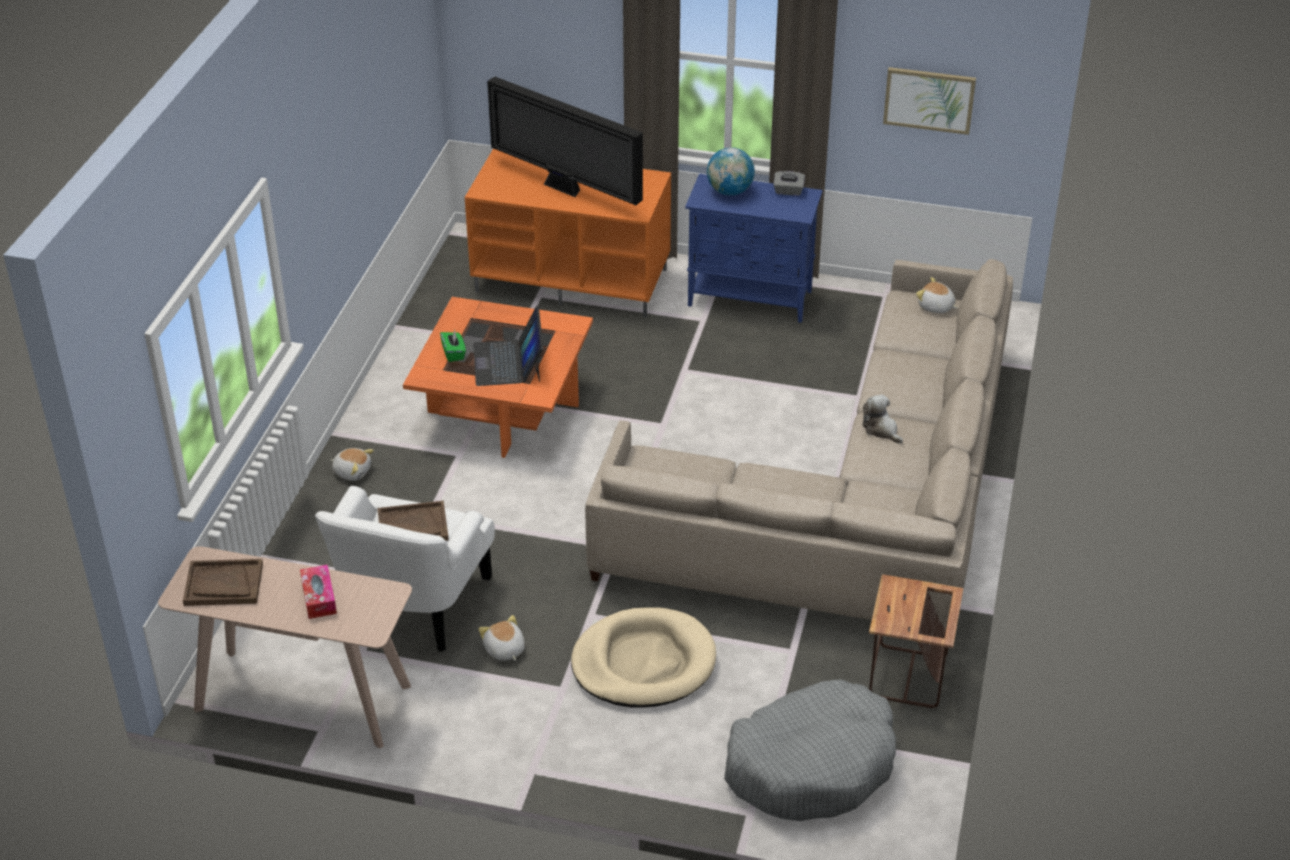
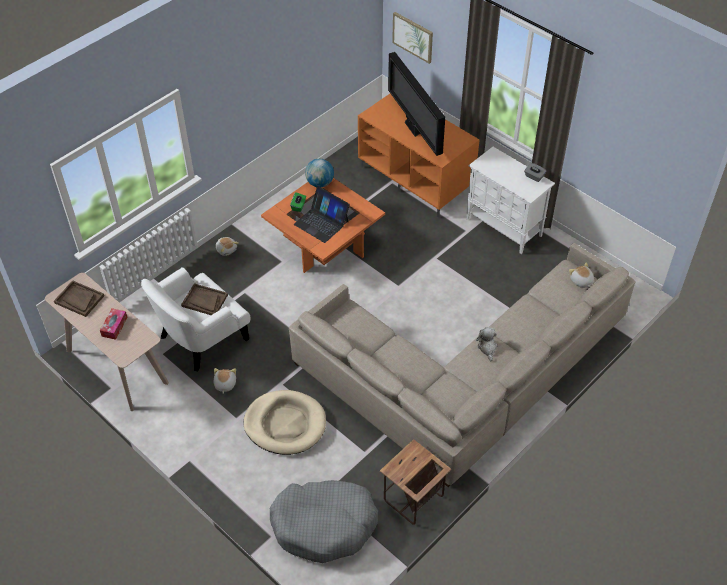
camera: 30 degrees right, 10 degrees up
laptop [473,306,543,386] -> laptop turned 75 degrees counterclockwise [294,186,350,243]
blue cabinet [685,174,823,323] -> white cabinet [466,147,555,254]
globe [707,147,755,196] -> globe moved to [305,159,334,187]
picture [883,67,976,135] -> picture moved to [392,12,433,64]

